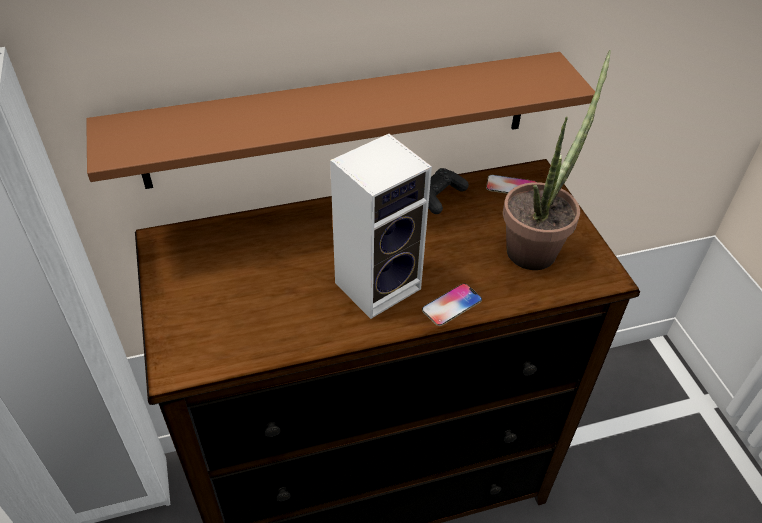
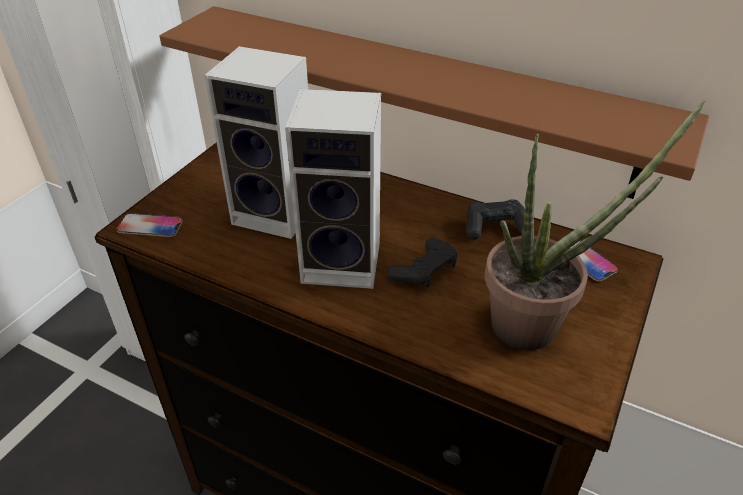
camera: 45 degrees right, 5 degrees down
phone [422,283,482,326] -> phone moved to [116,213,183,237]
none -> speaker [204,46,308,239]
none -> black game controller [387,237,457,288]

